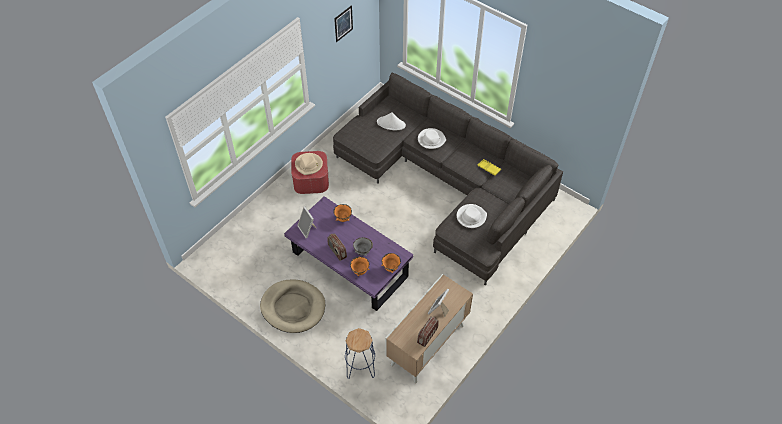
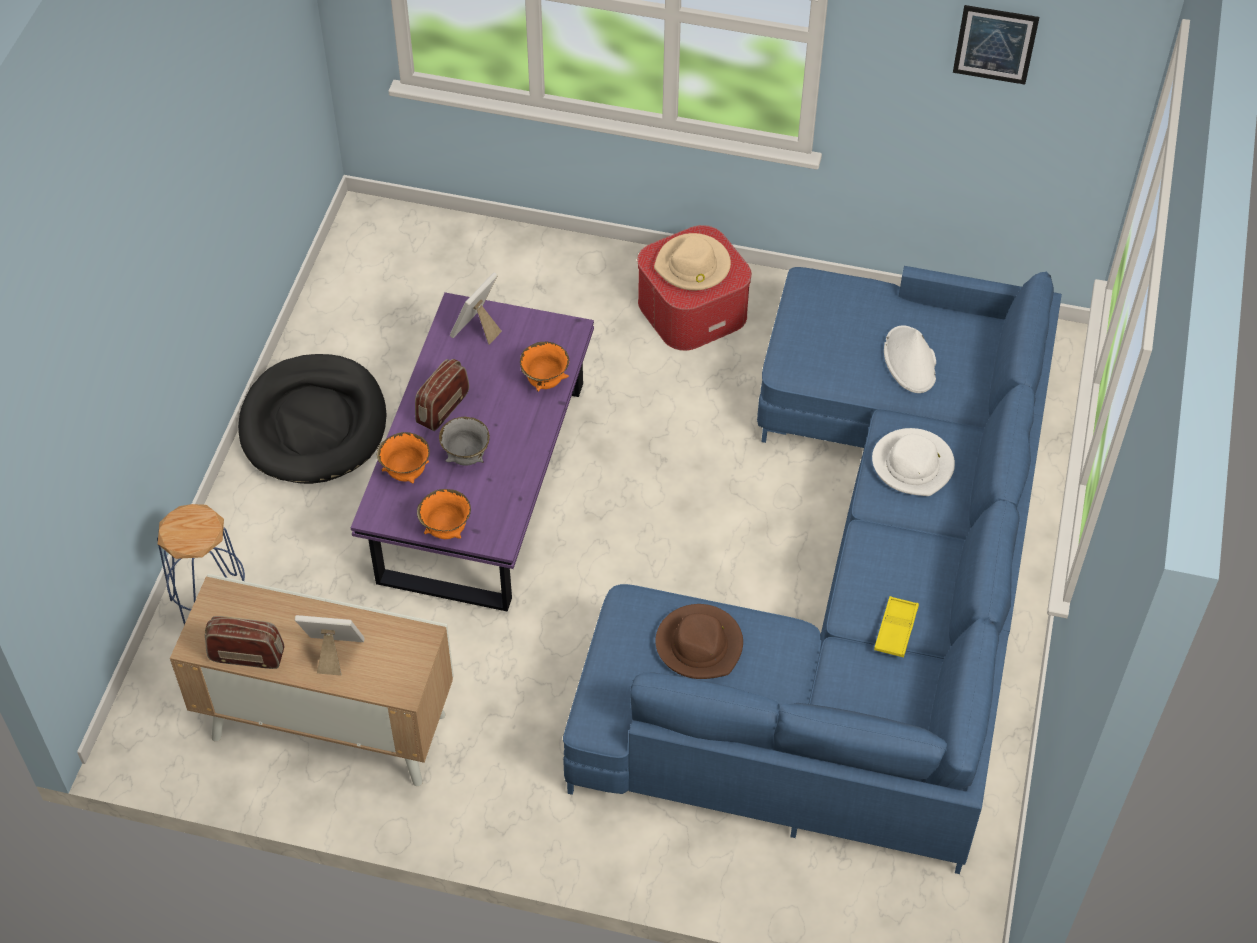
camera: 65 degrees right, 0 degrees up
beige dog bed [260,279,325,333] -> black dog bed [238,354,387,484]
grey sofa [333,73,563,286] -> blue sofa [563,266,1062,874]
white hat [457,204,487,228] -> brown hat [655,604,743,679]

